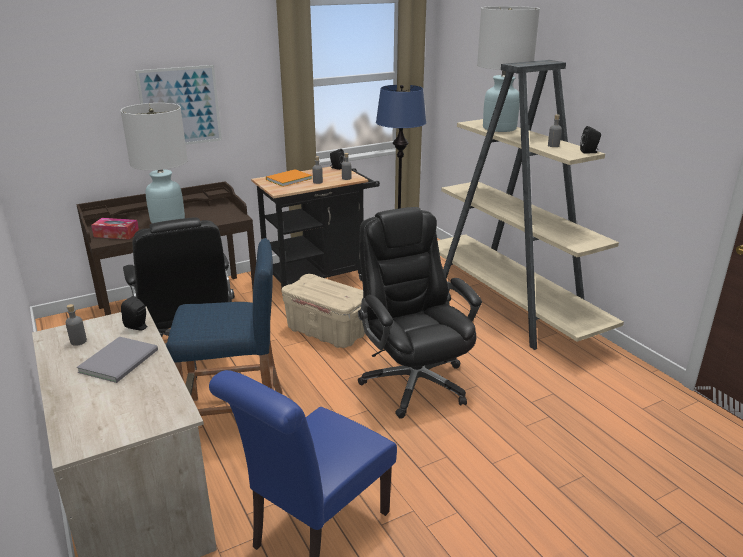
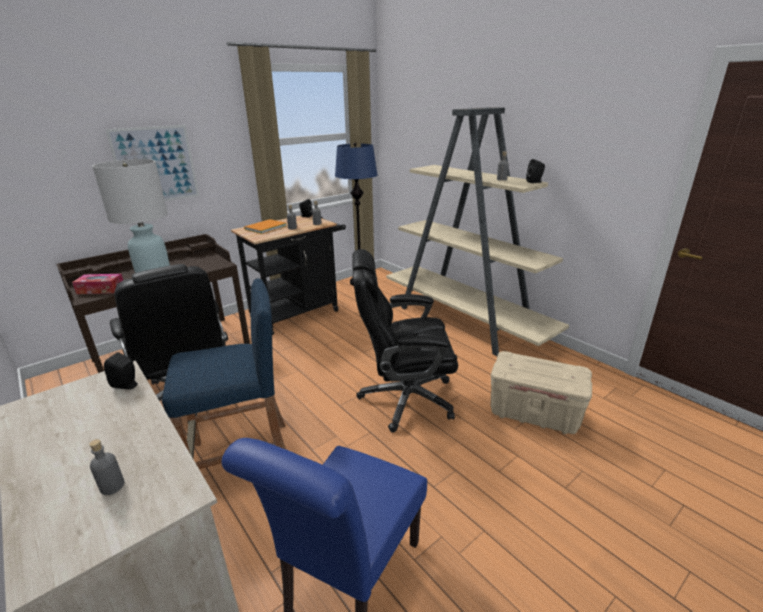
camera: 10 degrees left, 0 degrees up
grey bottle [66,304,87,346] -> grey bottle moved to [89,439,124,495]
grey book [76,337,158,383] -> none
beige storage box [282,274,365,348] -> beige storage box moved to [491,351,592,434]
black office chair [358,207,482,419] -> black office chair turned 60 degrees counterclockwise [352,249,458,432]
white table lamp [477,6,540,132] -> none

